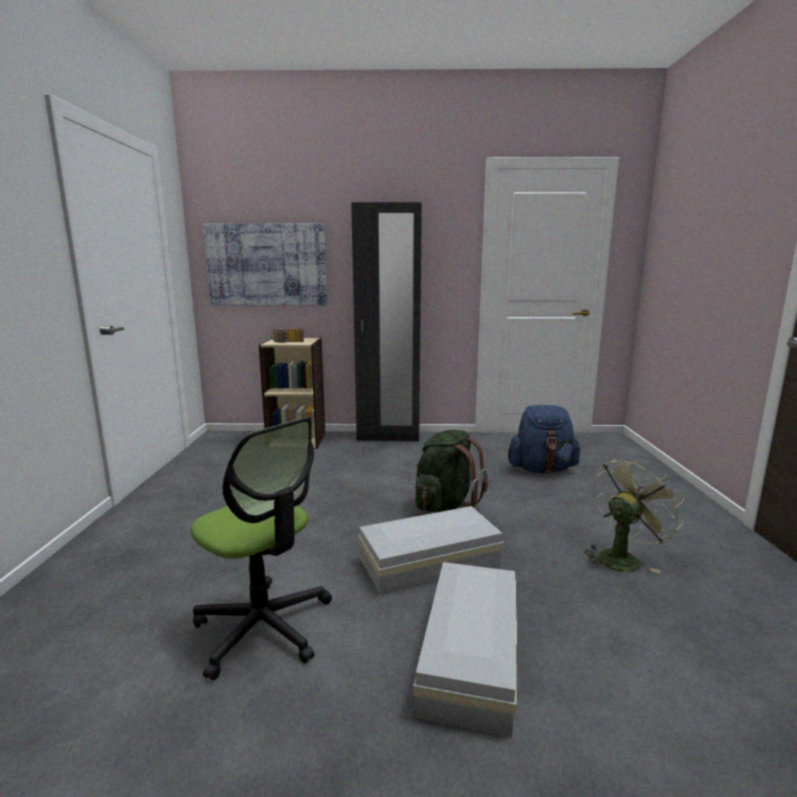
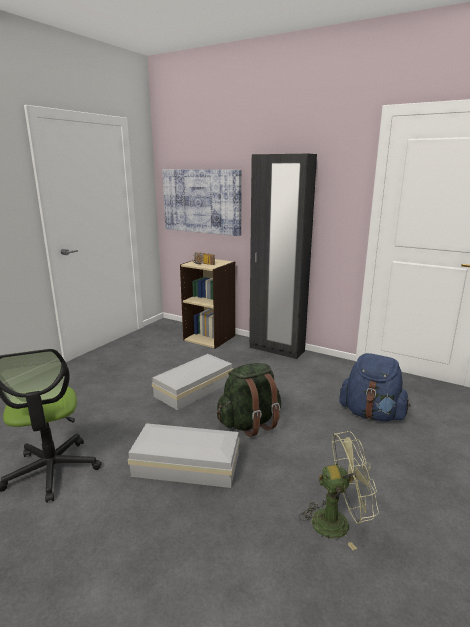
camera: 30 degrees right, 5 degrees up
white storage box [413,562,517,737] -> white storage box moved to [152,354,233,410]

